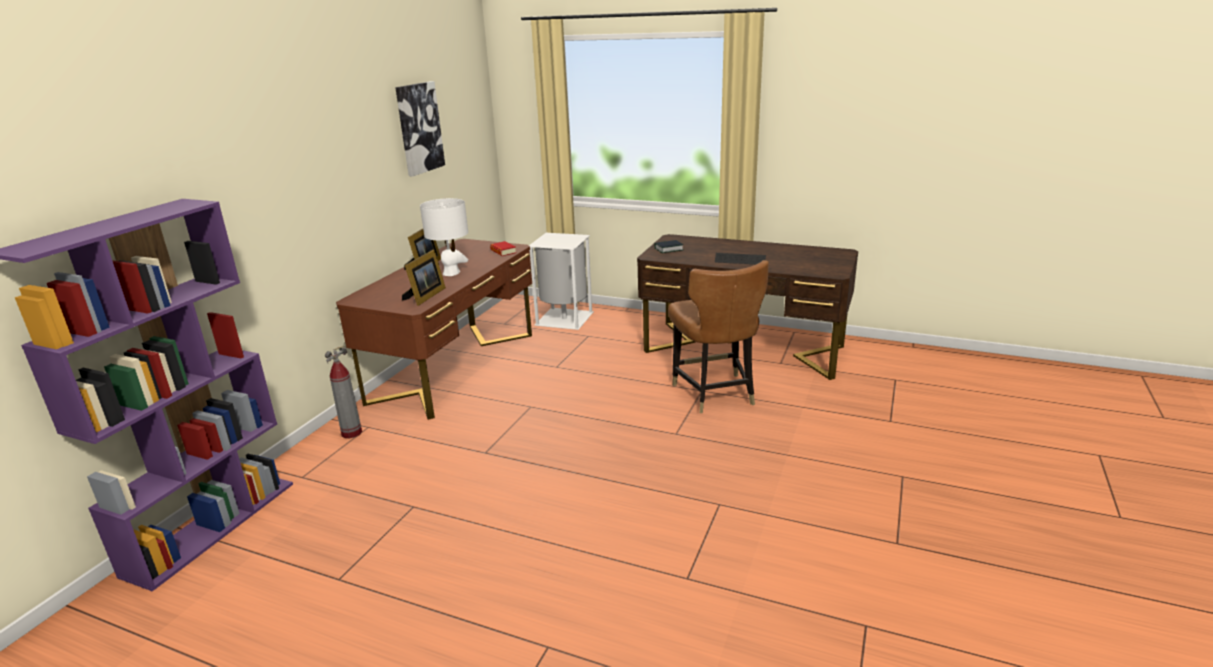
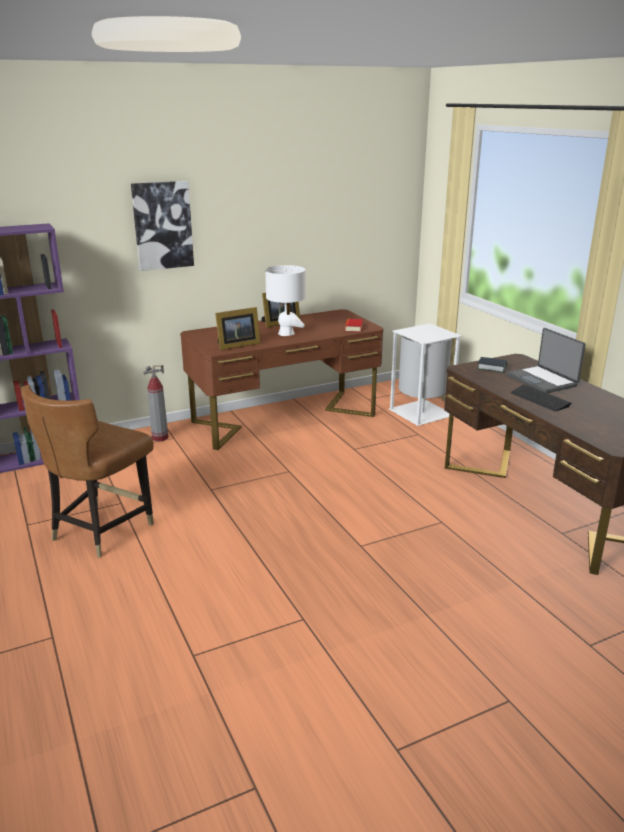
camera: 40 degrees right, 0 degrees up
picture [395,81,445,176] -> picture moved to [131,181,194,271]
brown chair [668,260,769,413] -> brown chair moved to [21,385,154,557]
none -> laptop [507,328,586,393]

